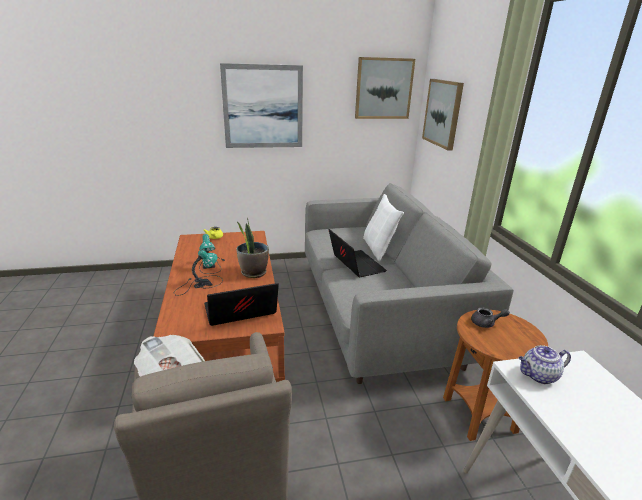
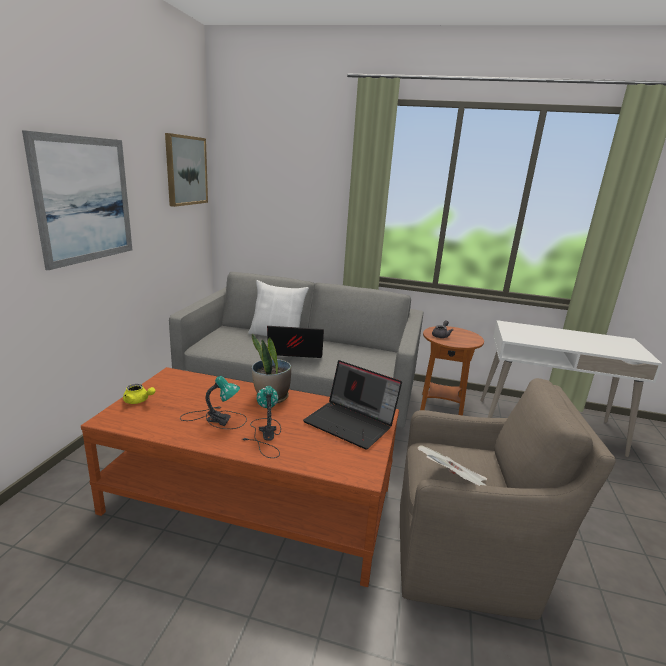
camera: 65 degrees left, 5 degrees down
laptop [204,283,279,326] -> laptop turned 60 degrees counterclockwise [303,360,402,450]
picture [422,79,464,151] -> none
teapot [519,345,571,384] -> none

